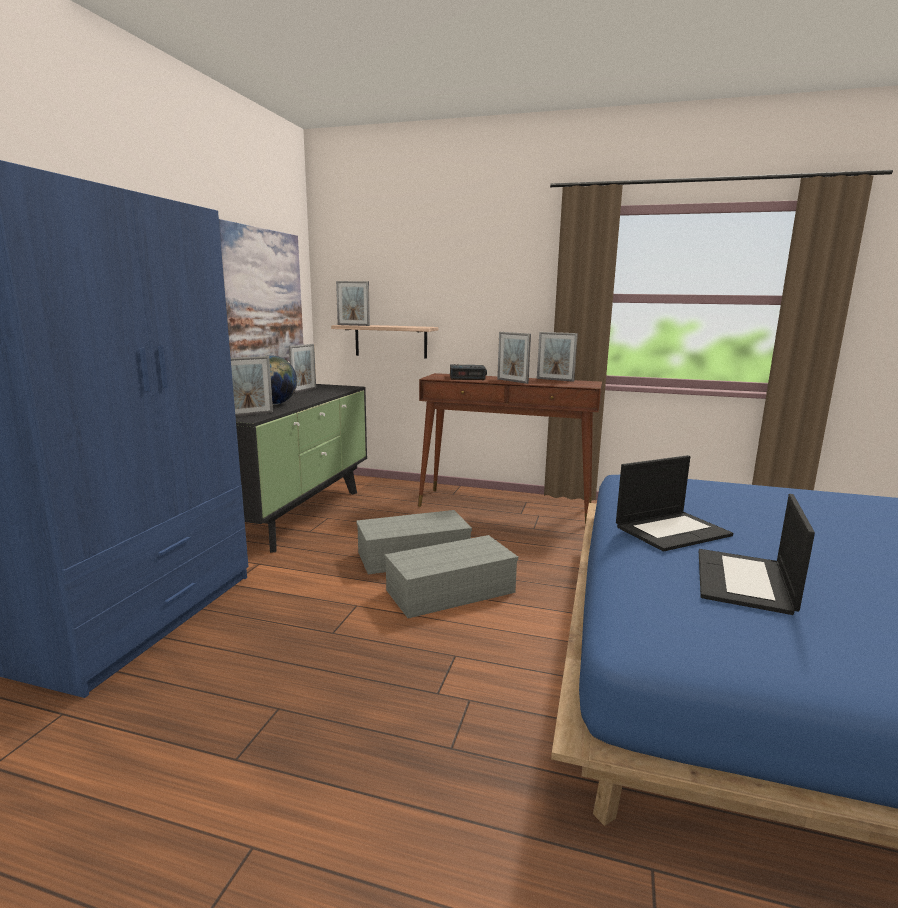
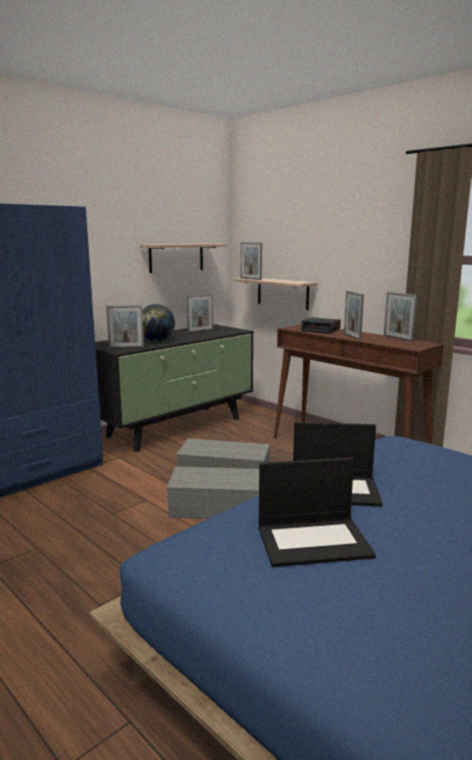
camera: 30 degrees right, 0 degrees up
picture [219,219,303,361] -> shelf [140,243,227,273]
laptop [699,494,815,615] -> laptop turned 150 degrees counterclockwise [258,457,376,567]

